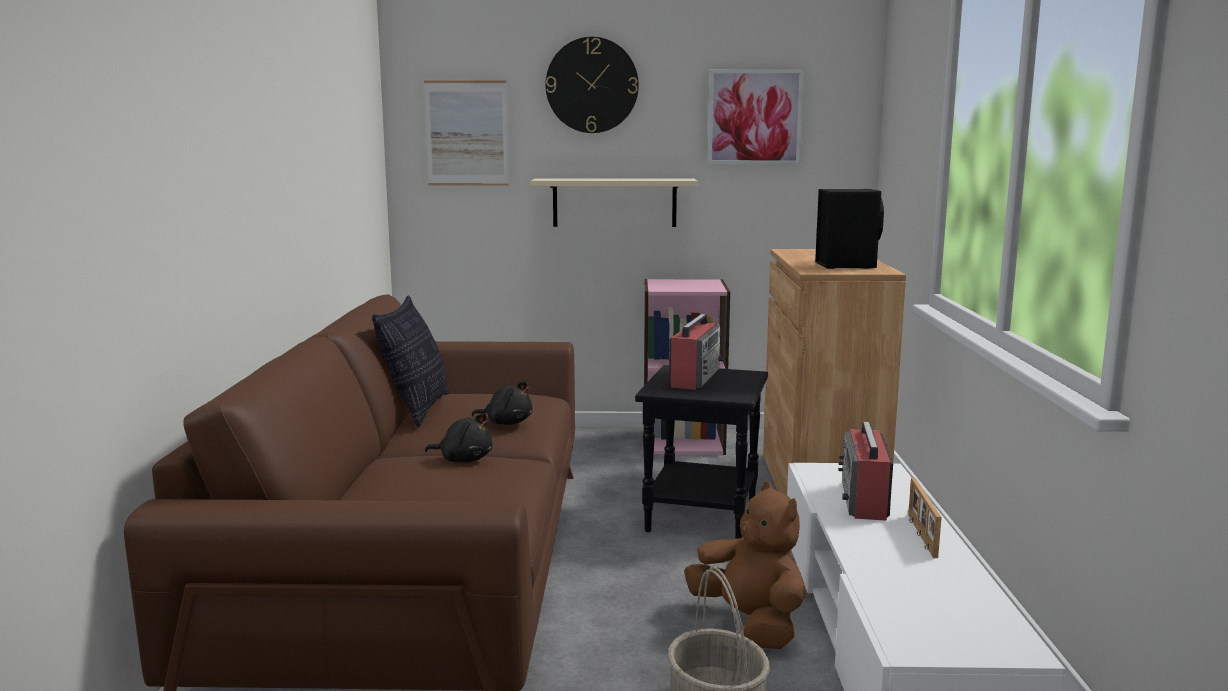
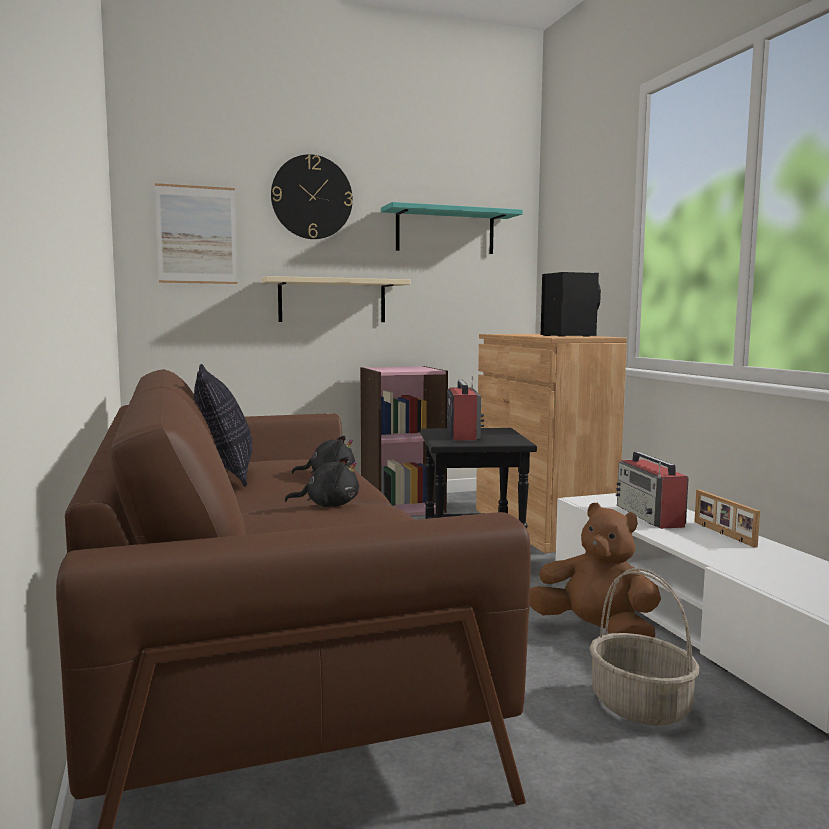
camera: 20 degrees left, 5 degrees down
picture [707,69,804,165] -> turquoise shelf [381,202,523,254]

